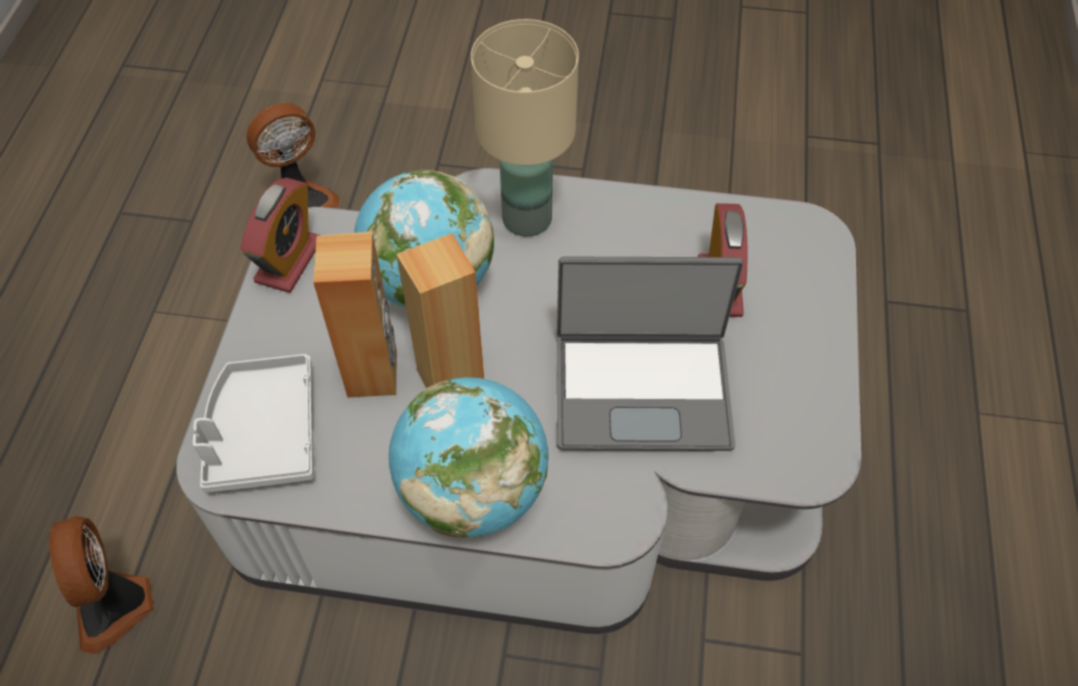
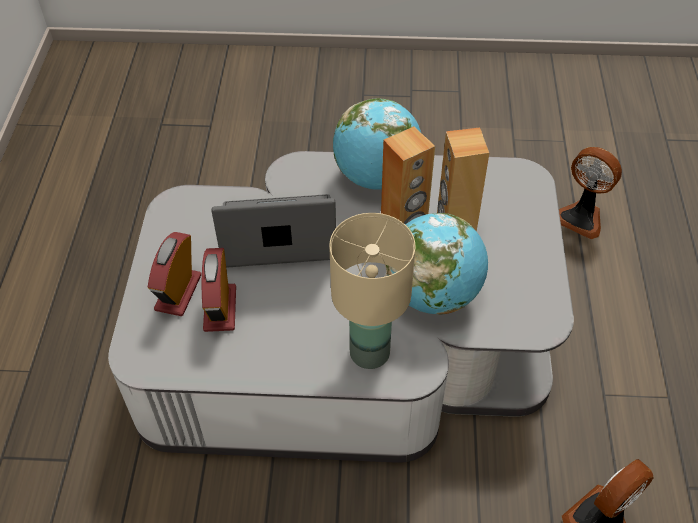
camera: 175 degrees right, 5 degrees down
fan [49,516,153,654] -> fan turned 150 degrees clockwise [559,147,622,239]
grey tray [193,354,314,493] -> none
alarm clock [240,178,320,293] -> alarm clock moved to [148,232,201,316]

